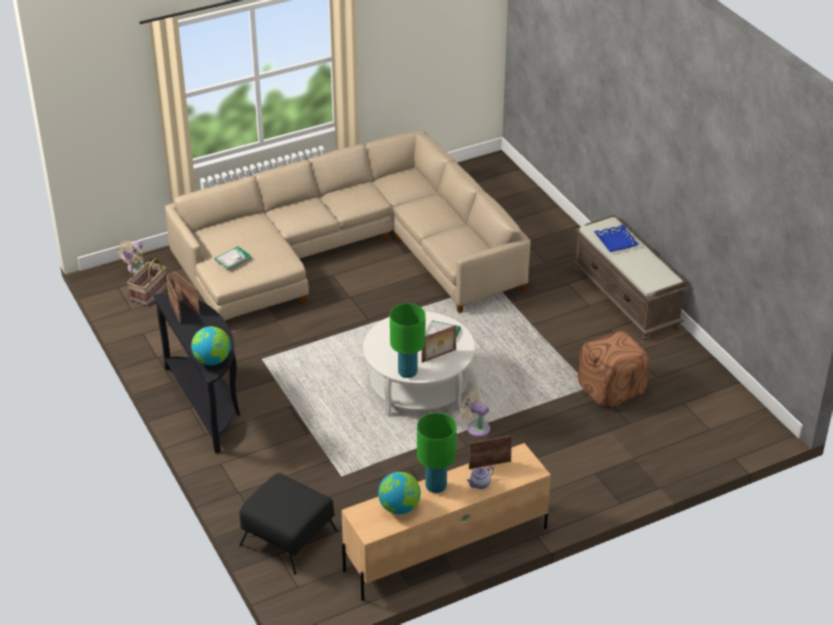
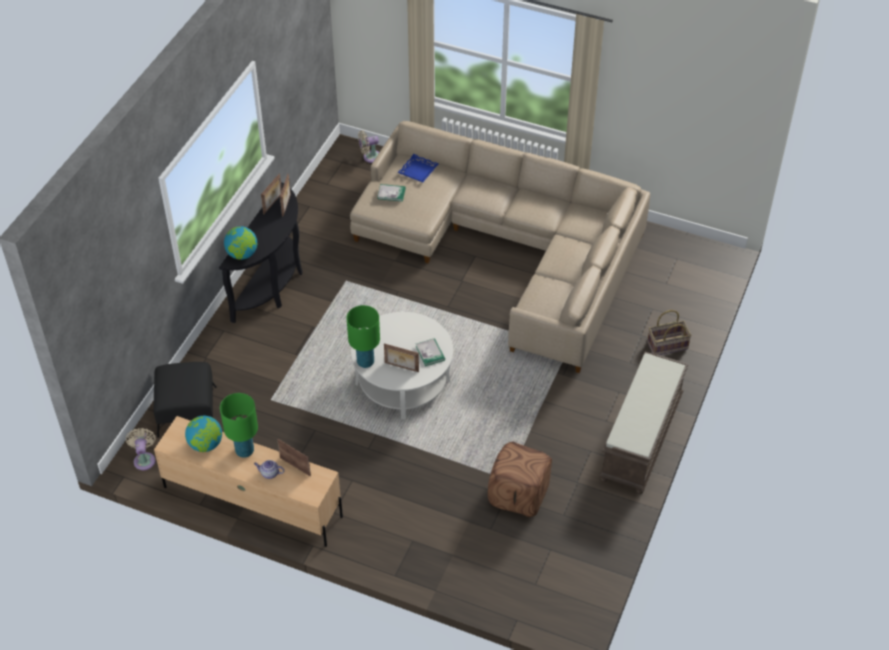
camera: 50 degrees right, 10 degrees up
basket [127,253,167,306] -> basket moved to [647,310,692,355]
beige fan [460,390,490,437] -> beige fan moved to [126,428,156,470]
blue tray [594,225,640,252] -> blue tray moved to [397,154,439,182]

